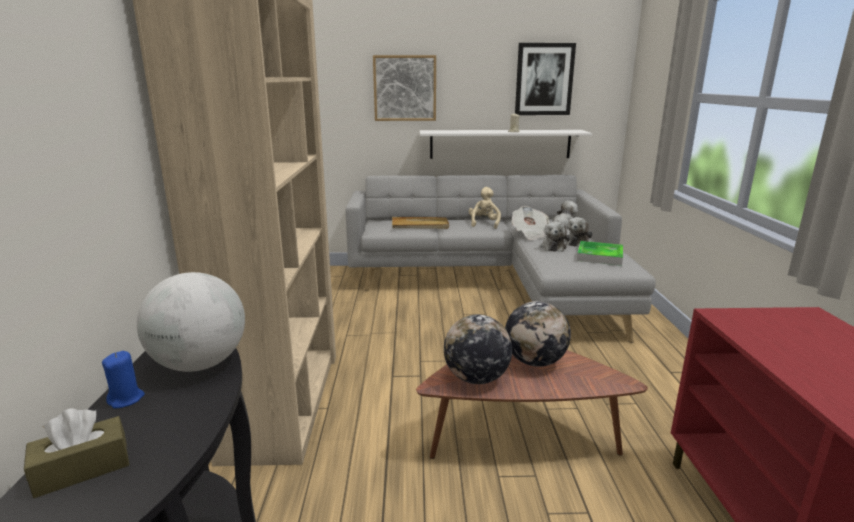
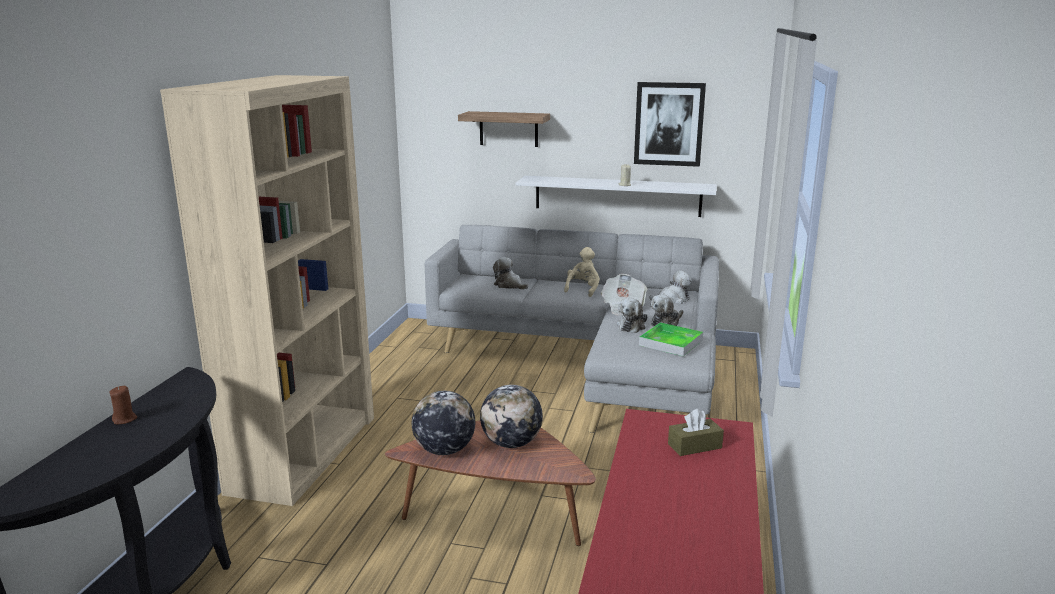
camera: 15 degrees right, 0 degrees up
brown tissue box [24,408,129,498] -> brown tissue box moved to [668,409,724,456]
blue candle [102,351,145,409] -> brown candle [110,386,137,424]
globe [137,272,245,372] -> none
picture [373,55,436,121] -> shelf [458,111,550,147]
beige tray [392,217,449,229] -> plush toy [493,257,528,290]

